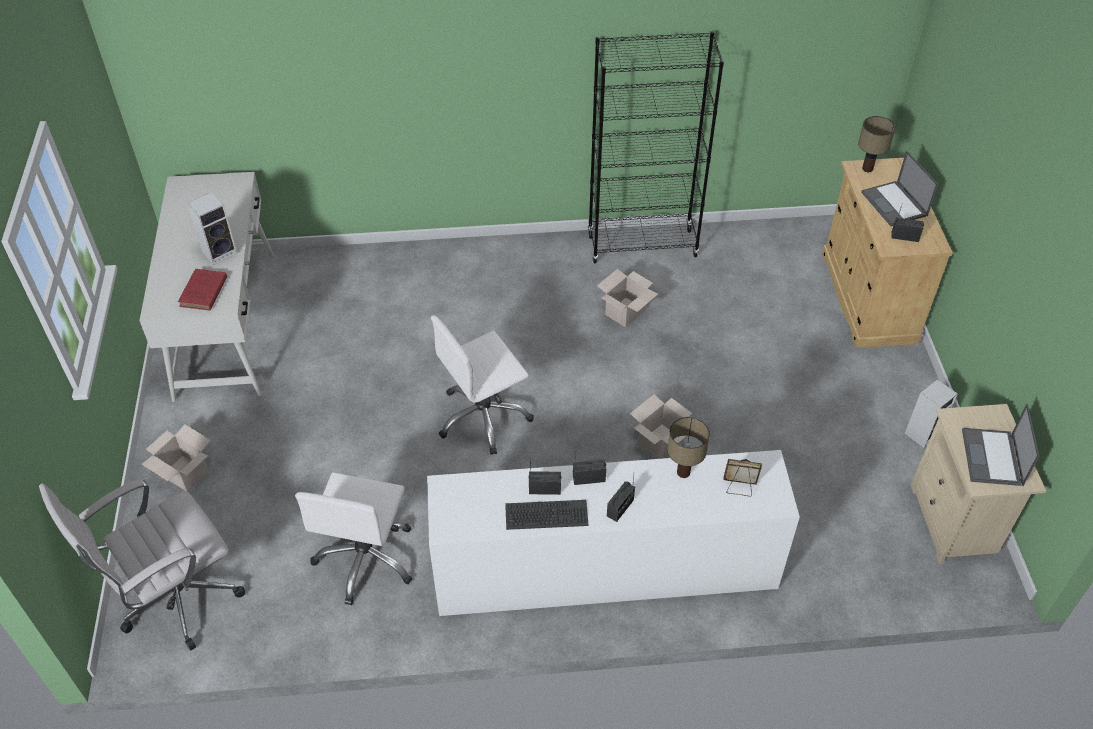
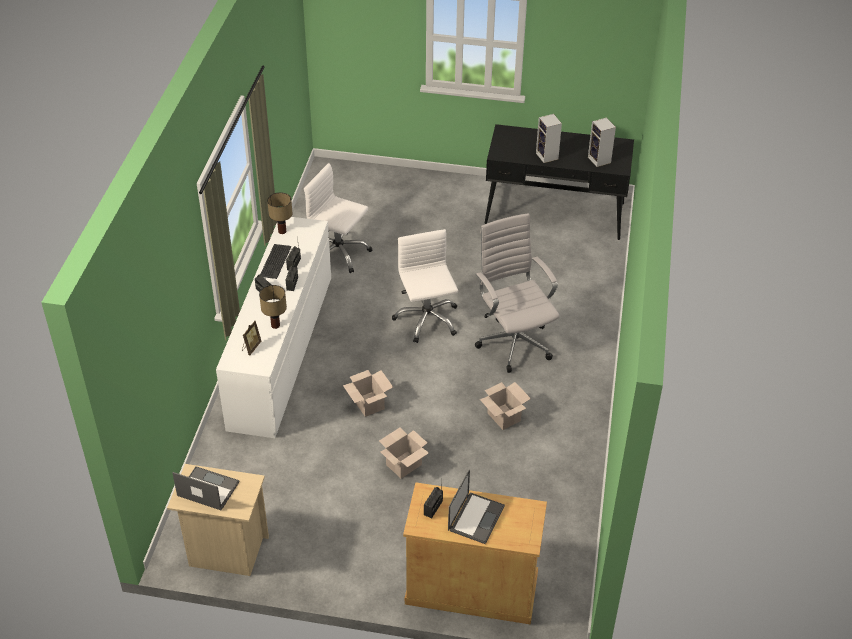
camera: 105 degrees right, 5 degrees down
white office chair [39,479,245,651] -> white office chair moved to [475,213,559,373]
white desk [139,172,275,402] -> black desk [485,124,634,240]
cardboard box [142,425,211,492] -> cardboard box moved to [379,428,429,478]
red book [178,269,227,311] -> none
black bookcase [588,31,724,264] -> none
table lamp [858,116,895,172] -> table lamp moved to [267,192,293,234]
laptop [861,151,938,226] -> laptop turned 120 degrees clockwise [448,469,505,544]
speaker [905,379,958,448] -> speaker moved to [588,118,616,167]

